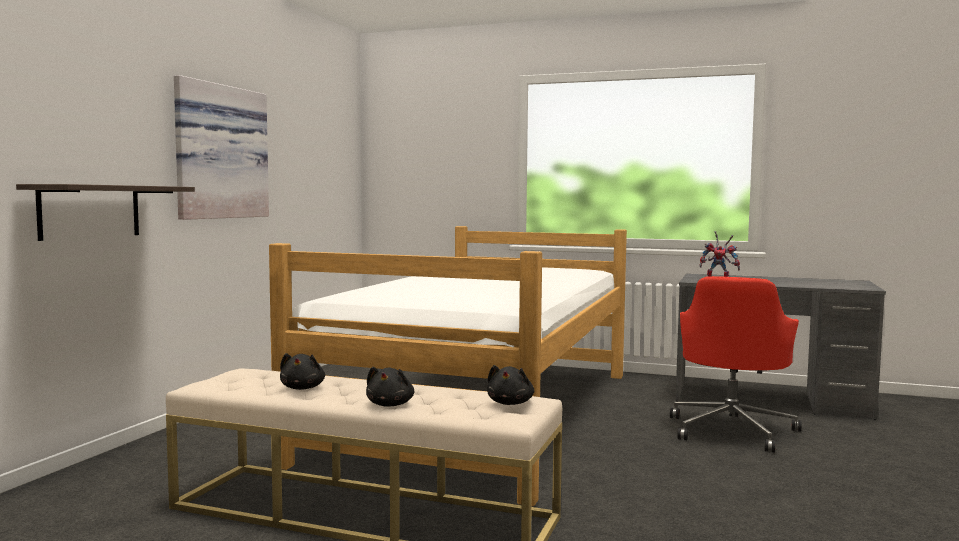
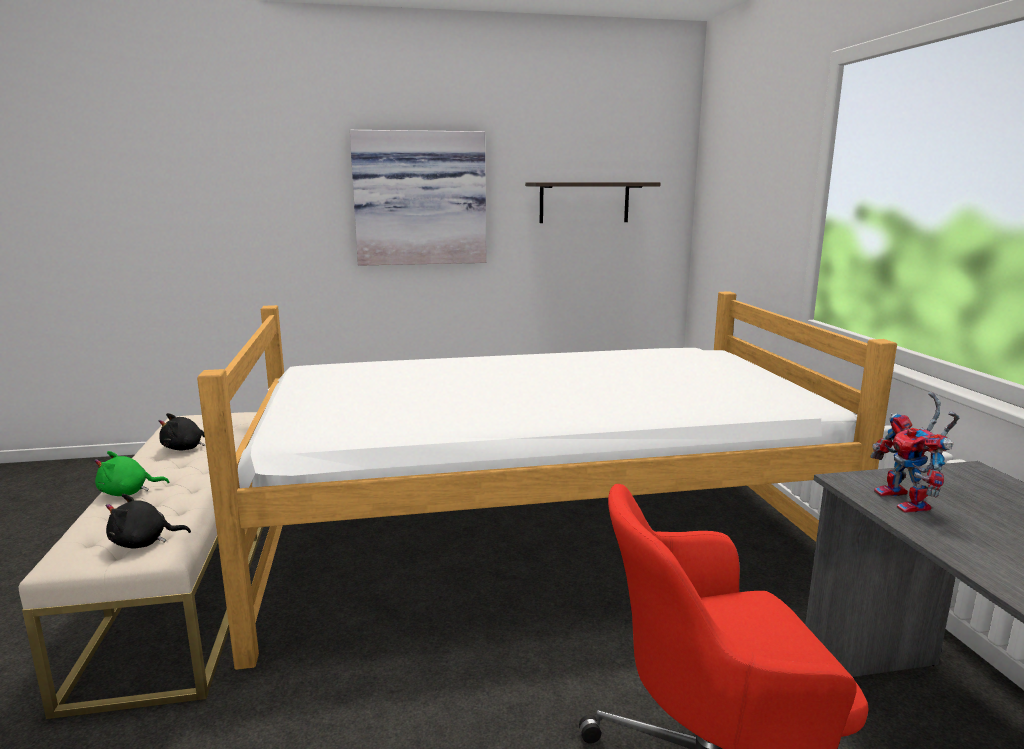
camera: 60 degrees right, 10 degrees up
shelf [16,184,195,241] -> shelf moved to [525,182,660,223]
black plush toy [366,367,414,407] -> green plush toy [94,451,169,496]

